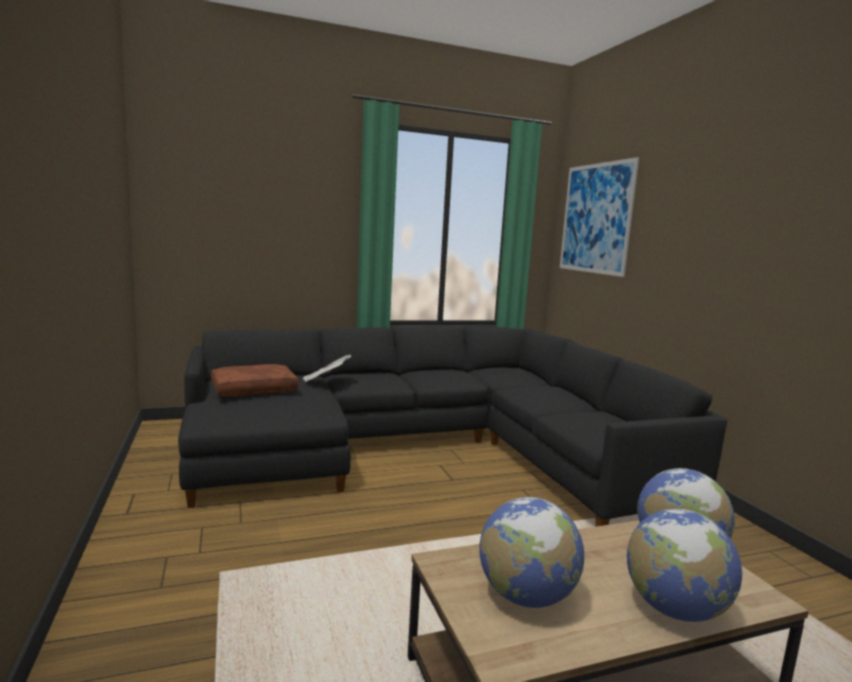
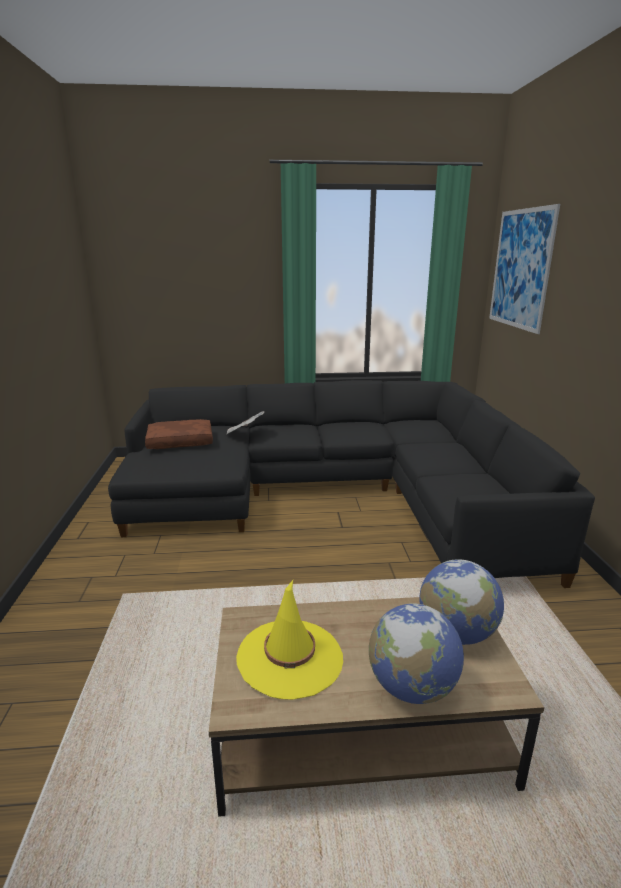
camera: 15 degrees right, 10 degrees up
globe [479,497,584,608] -> yellow hat [236,580,343,700]

